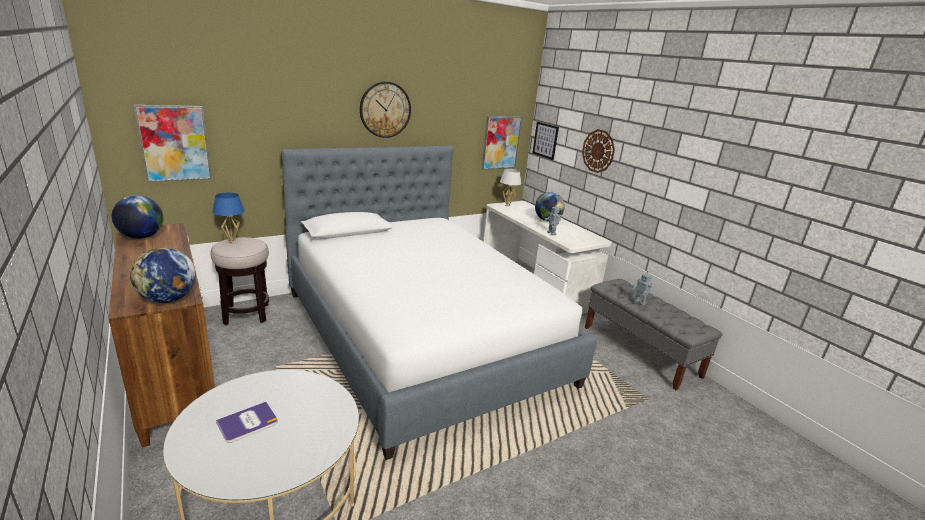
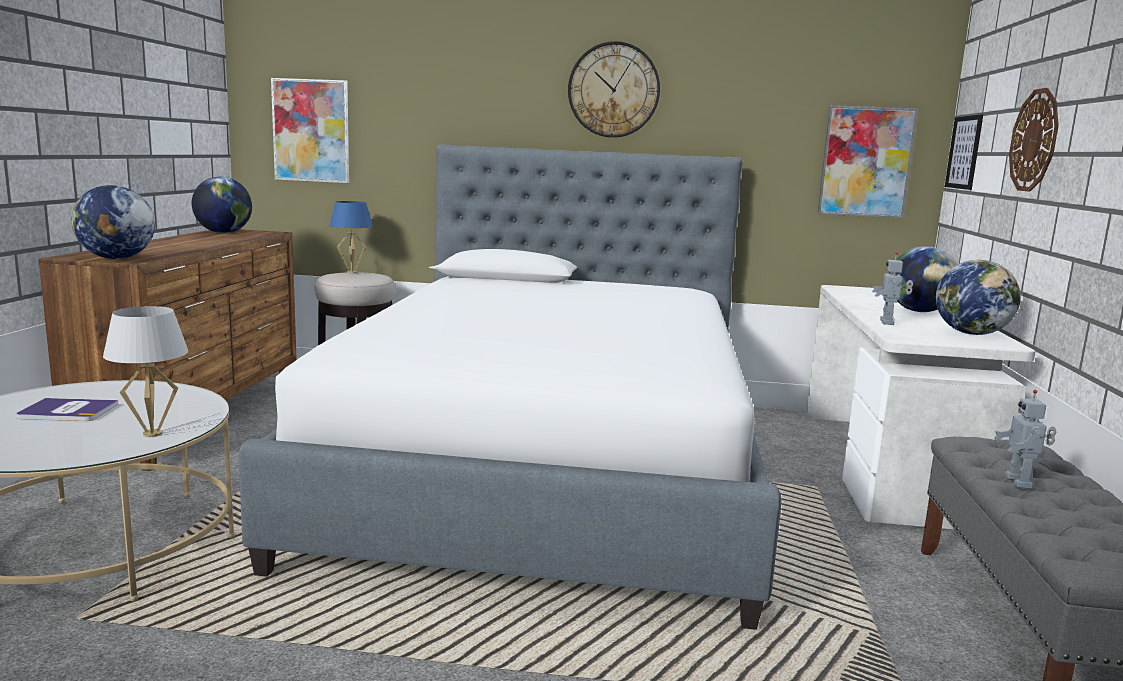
camera: 40 degrees right, 10 degrees down
white table lamp [500,169,521,206] -> white table lamp moved to [103,306,188,437]
none -> globe [936,260,1021,335]

